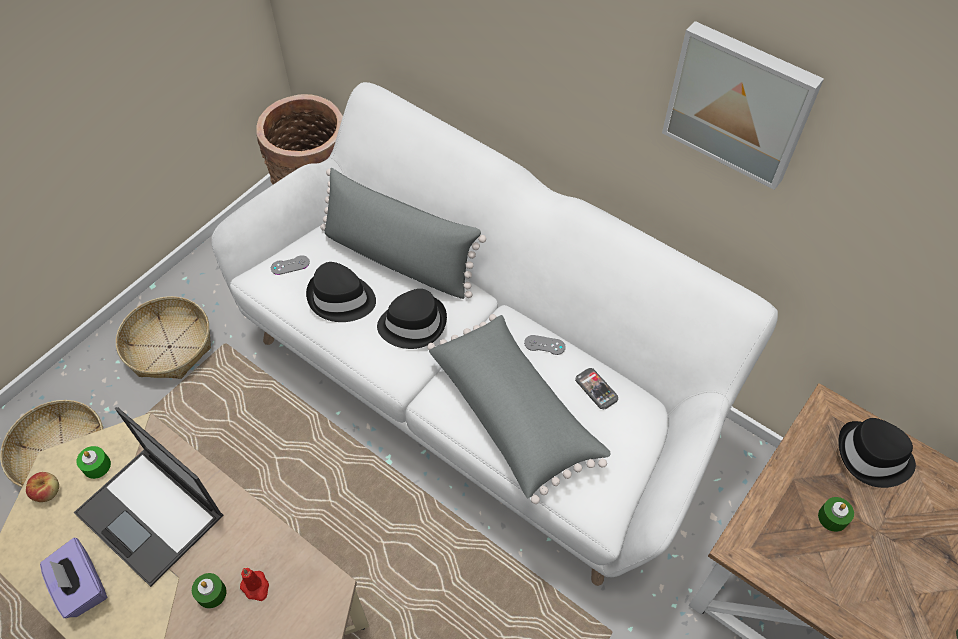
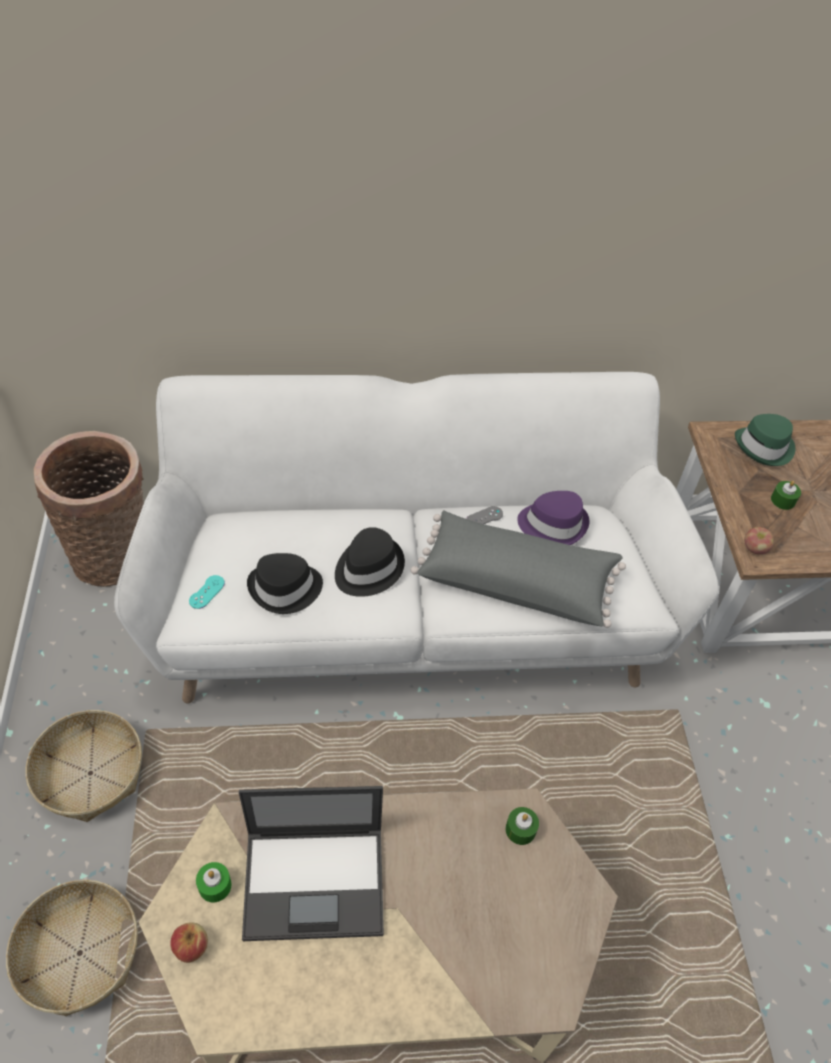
camera: 45 degrees left, 5 degrees down
purple tissue box [40,538,107,618] -> none
green candle [192,573,226,609] -> green candle moved to [505,807,539,845]
red candle [240,568,269,601] -> none
grey game controller [271,255,310,275] -> turquoise game controller [189,575,225,609]
grey pillow [320,168,486,299] -> none
phone [575,368,618,409] -> purple hat [517,491,590,545]
picture [662,21,824,190] -> none
black hat [838,418,916,488] -> green hat [735,414,795,466]
none -> apple [744,527,774,554]

